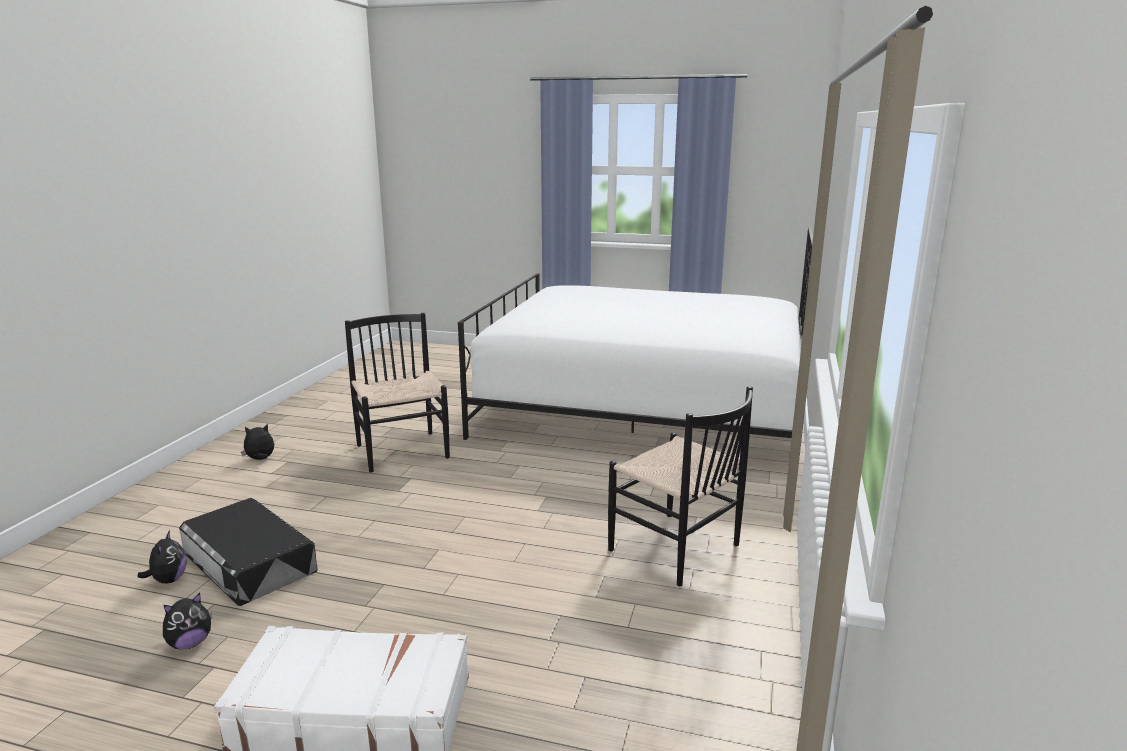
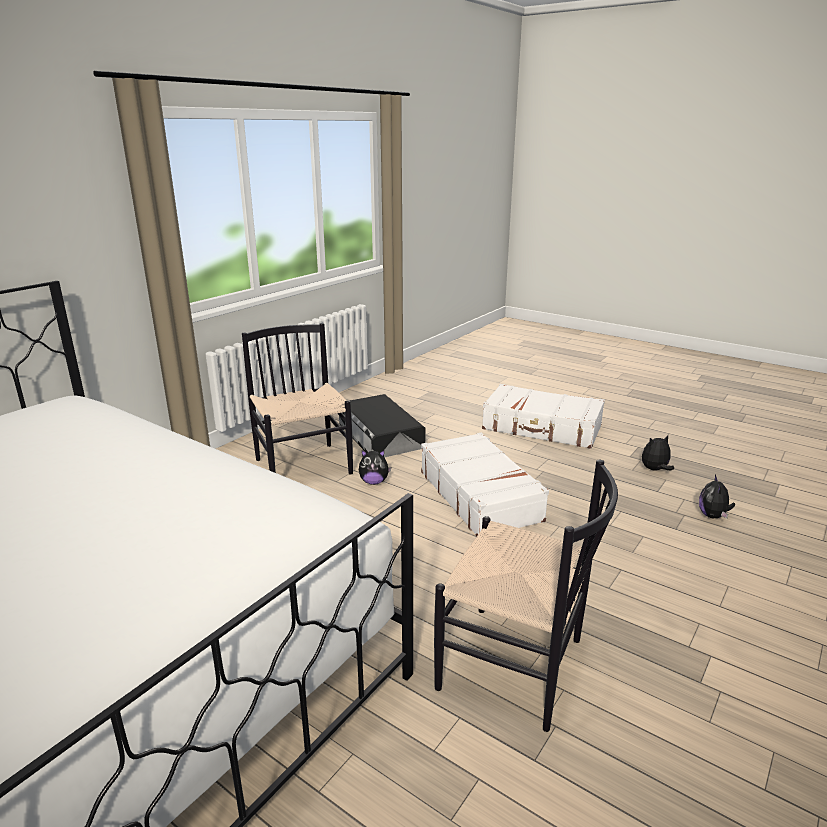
camera: 160 degrees left, 5 degrees up
black storage box [179,498,318,606] -> black storage box moved to [339,394,425,458]
plush toy [241,424,274,460] -> plush toy moved to [359,450,391,485]
black chair [345,313,450,473] -> black chair turned 60 degrees counterclockwise [434,460,618,732]
none -> white suitcase [421,433,549,536]

